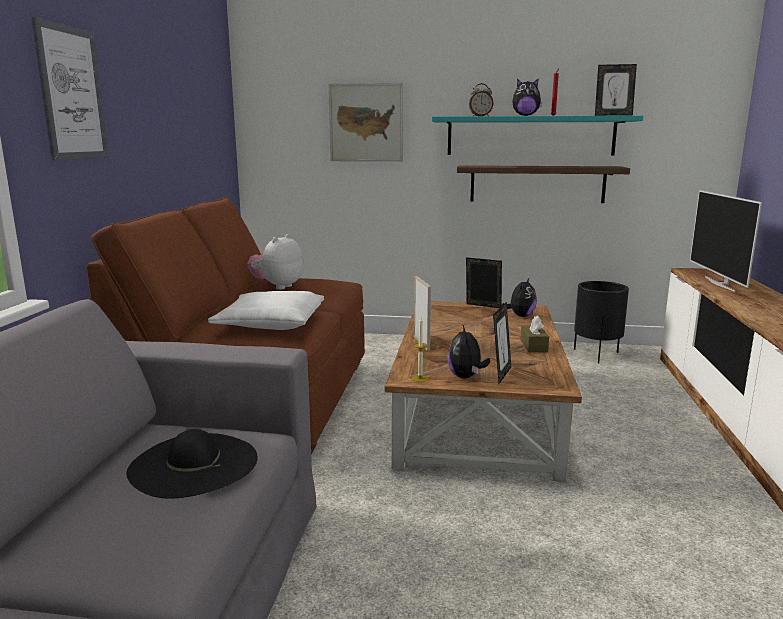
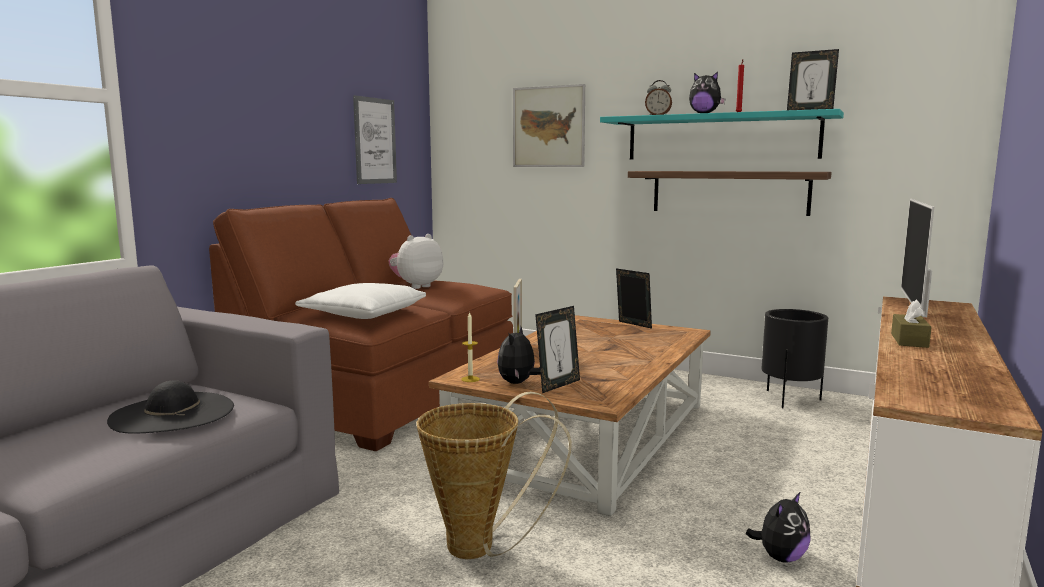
camera: 20 degrees right, 5 degrees down
picture [31,17,109,160] -> picture moved to [353,95,397,184]
plush toy [502,277,537,317] -> plush toy moved to [746,491,811,563]
brown tissue box [521,316,549,352] -> brown tissue box moved to [891,300,932,348]
none -> basket [417,391,572,559]

